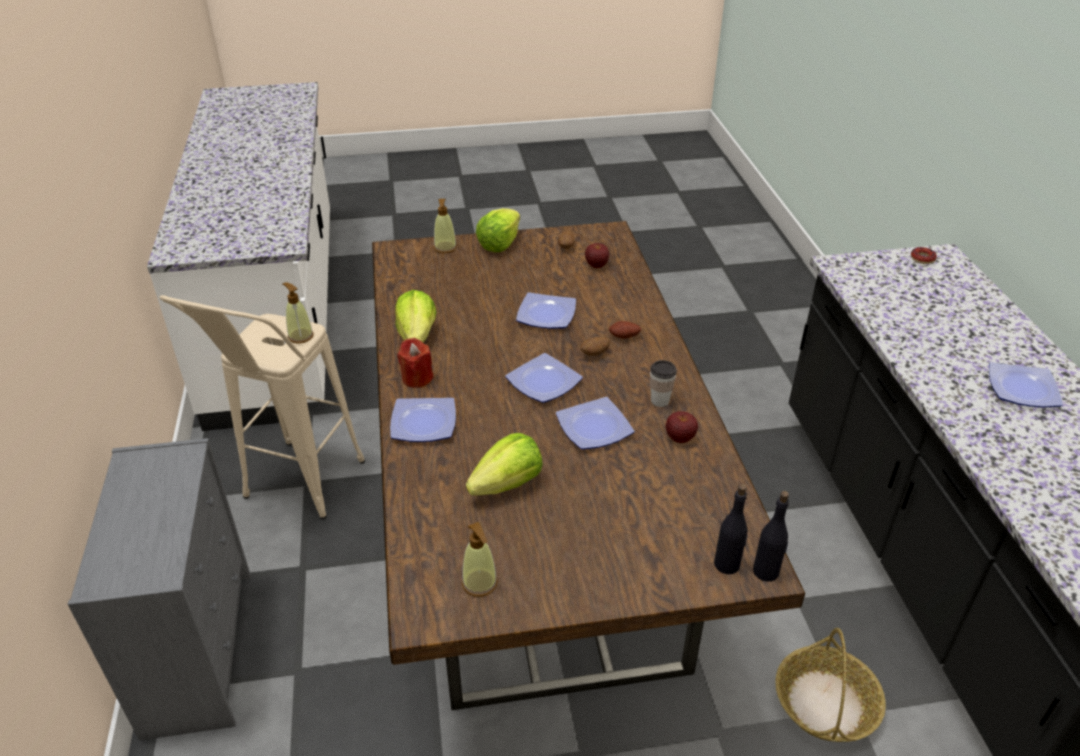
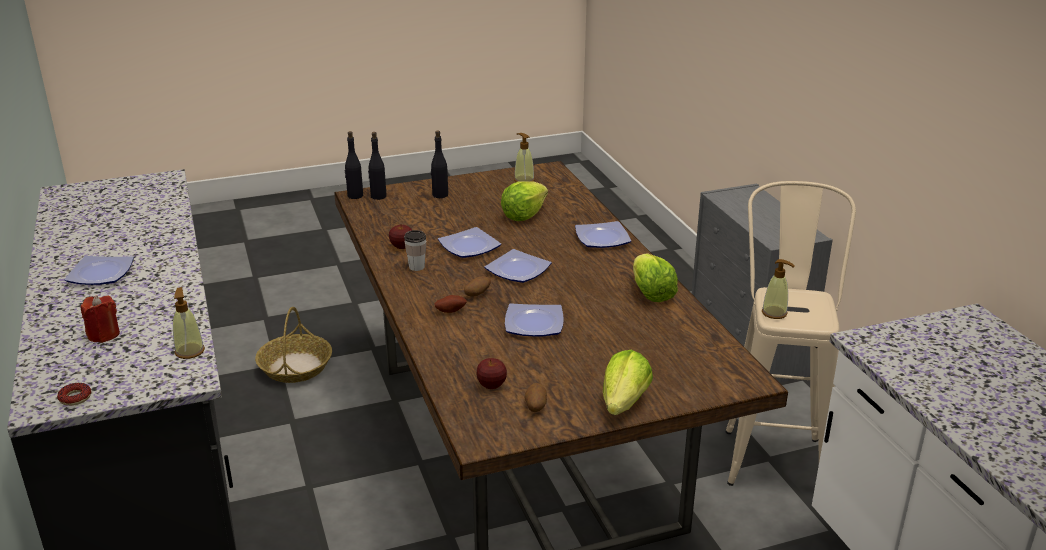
camera: 170 degrees right, 10 degrees down
red candle [397,338,434,388] -> red candle moved to [81,295,120,343]
soap dispenser [434,199,457,253] -> soap dispenser moved to [173,287,205,359]
none -> black bottle [431,131,448,198]

